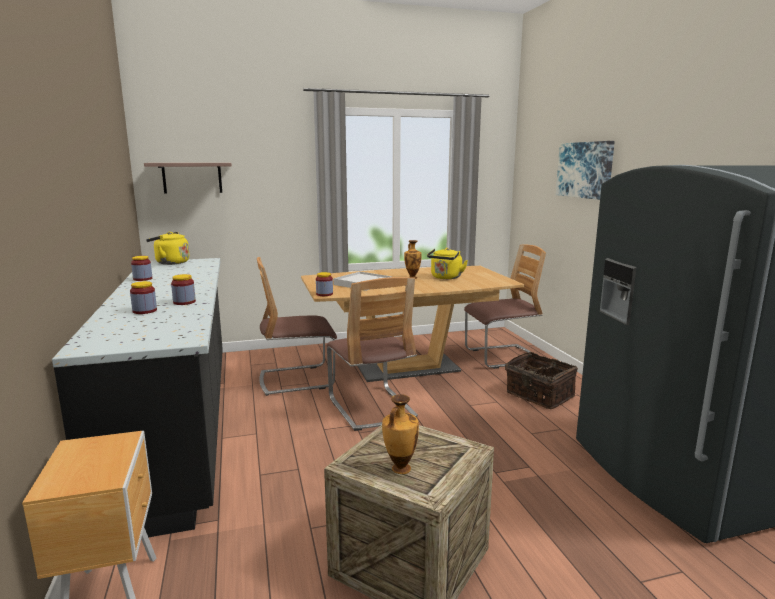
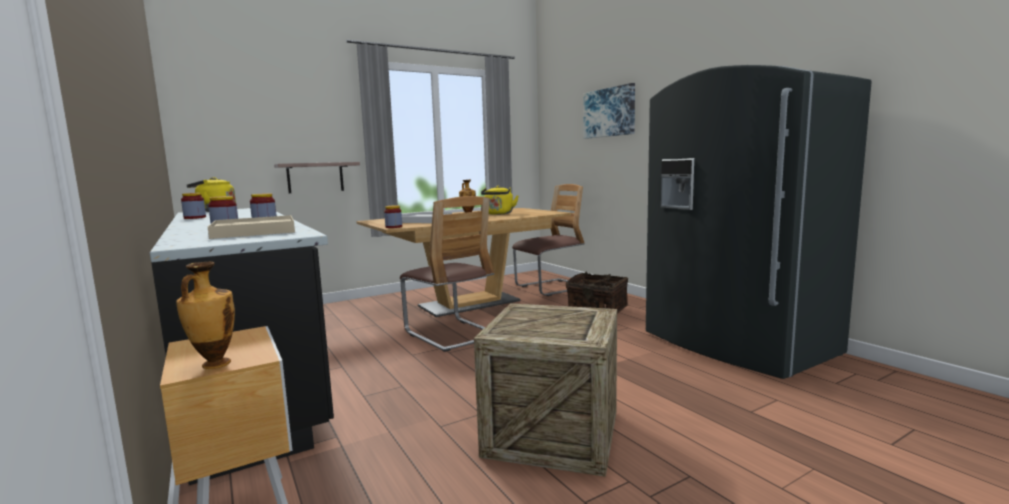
camera: 15 degrees left, 5 degrees down
shelf [144,163,232,194] -> shelf moved to [274,162,360,193]
chair [257,257,337,396] -> none
vase [382,394,419,474] -> vase moved to [176,262,235,369]
none -> beige tray [208,215,295,239]

